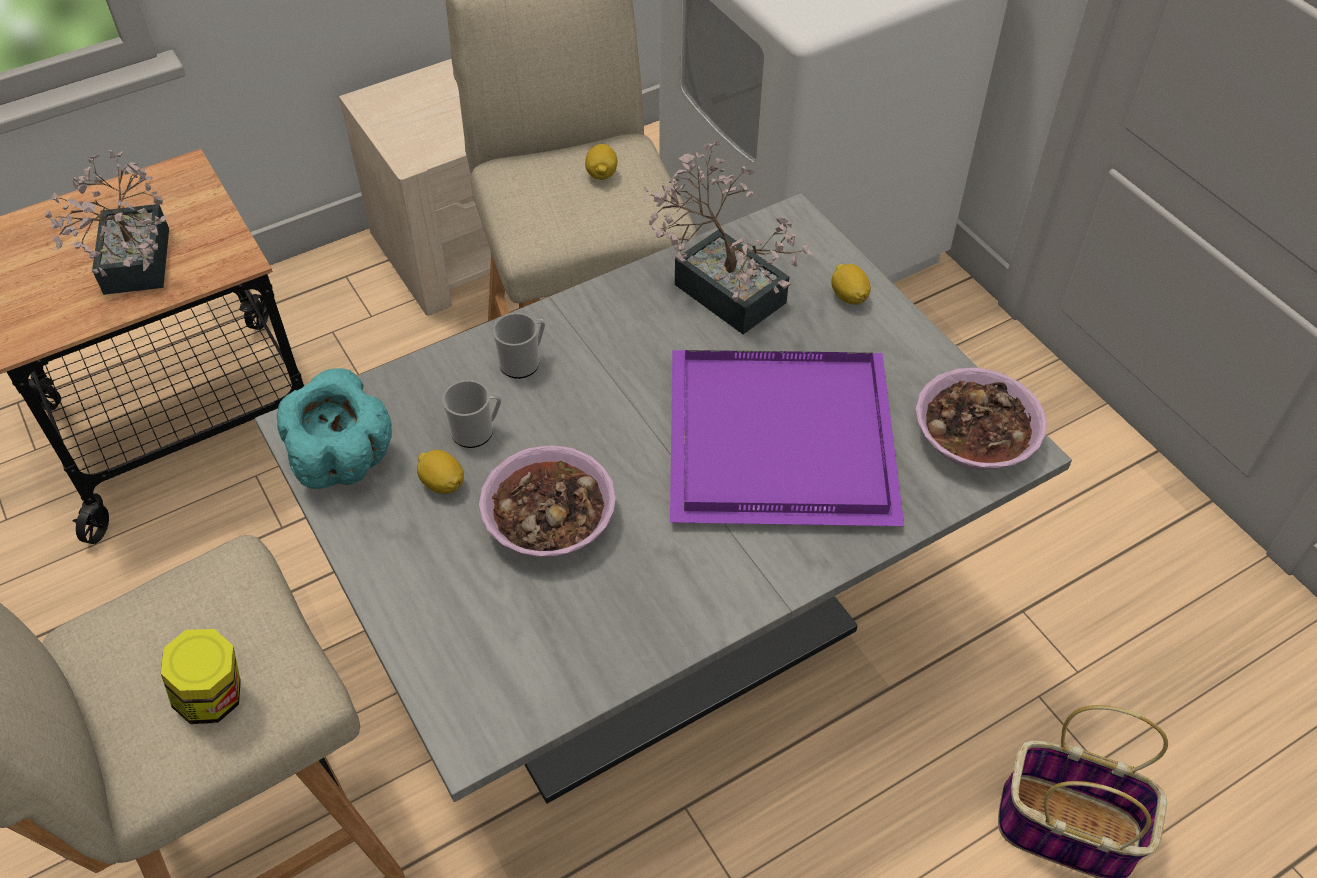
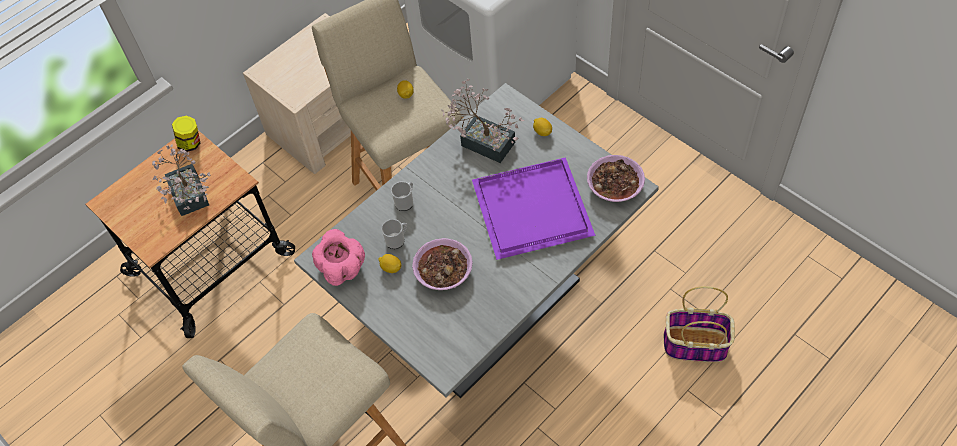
camera: 10 degrees left, 5 degrees up
jar [161,629,241,724] -> jar moved to [172,116,200,152]
turquoise bowl [277,368,392,489] -> pink bowl [312,229,365,286]

